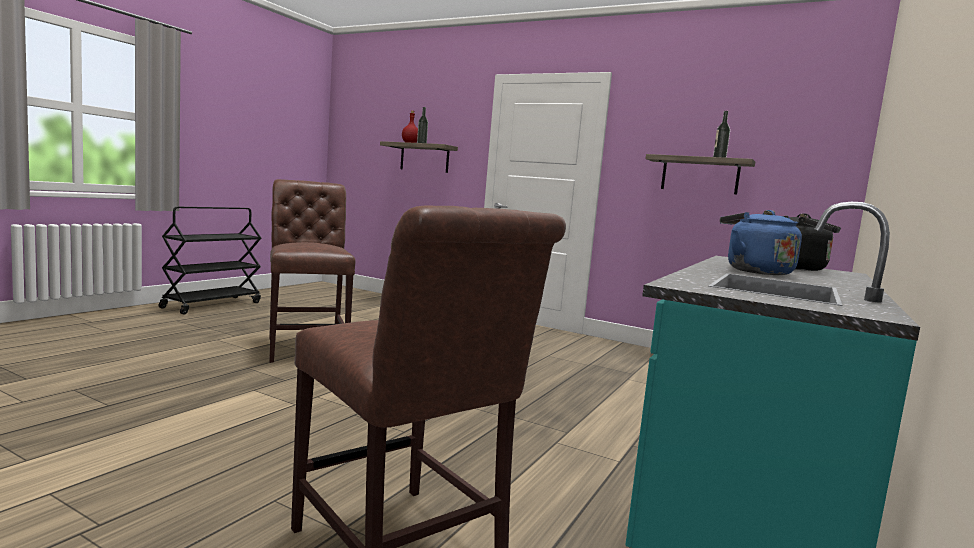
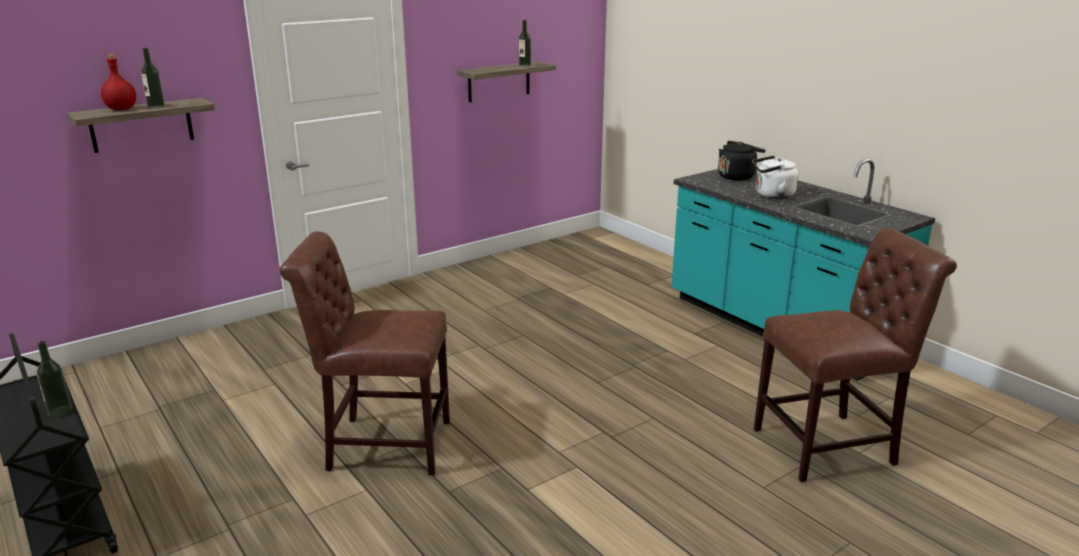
camera: 65 degrees left, 15 degrees up
blue kettle [720,210,802,275] -> white kettle [752,156,798,199]
none -> bottle [37,341,72,417]

